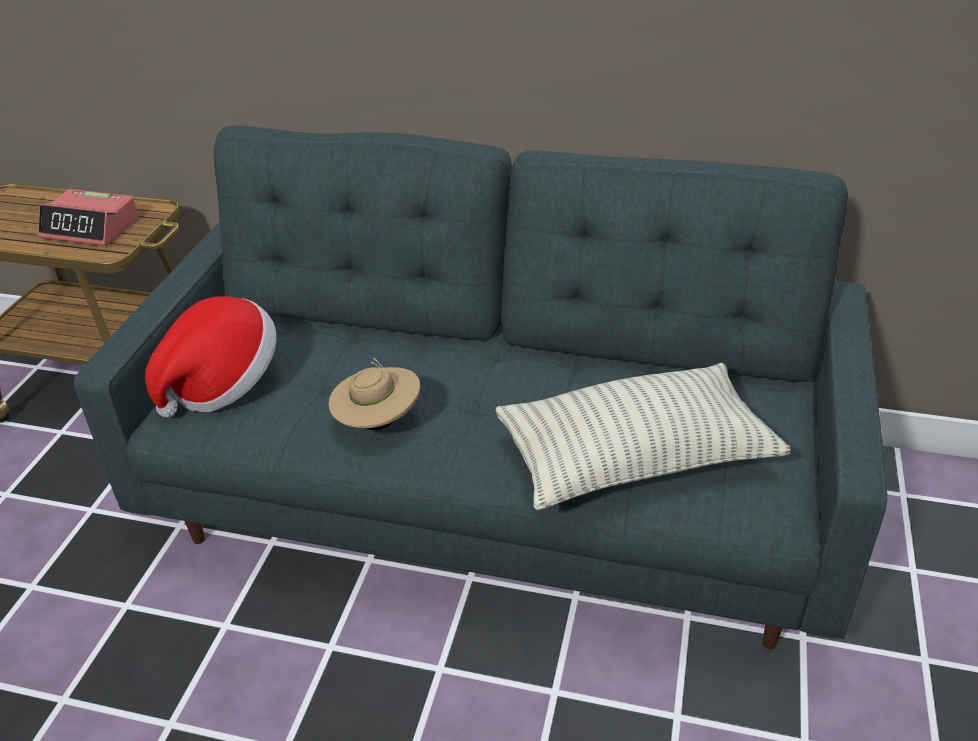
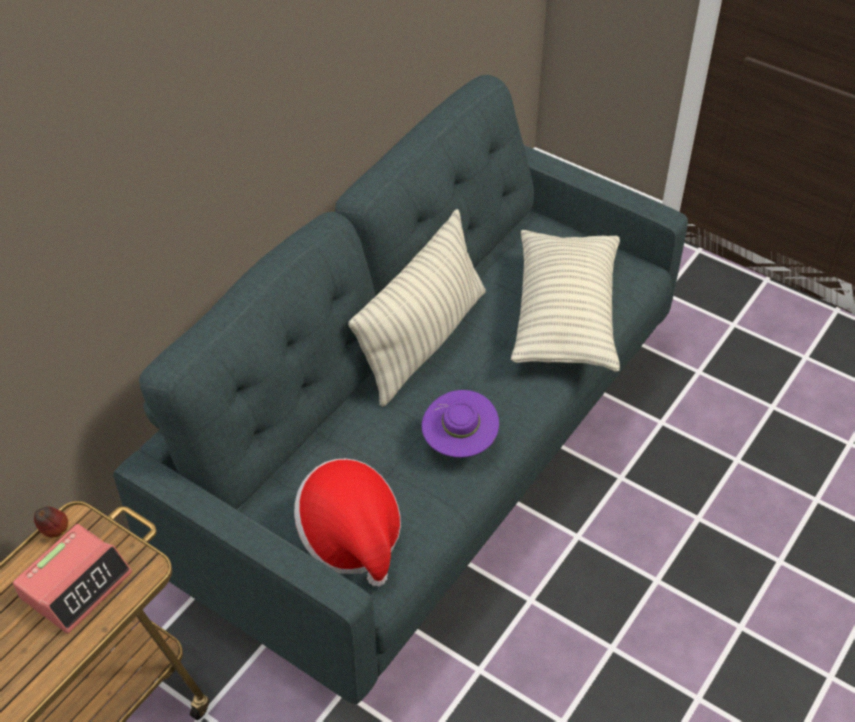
camera: 70 degrees left, 10 degrees up
beige hat [328,358,420,430] -> purple hat [422,390,499,457]
none -> apple [34,506,68,538]
none -> pillow [348,209,486,407]

